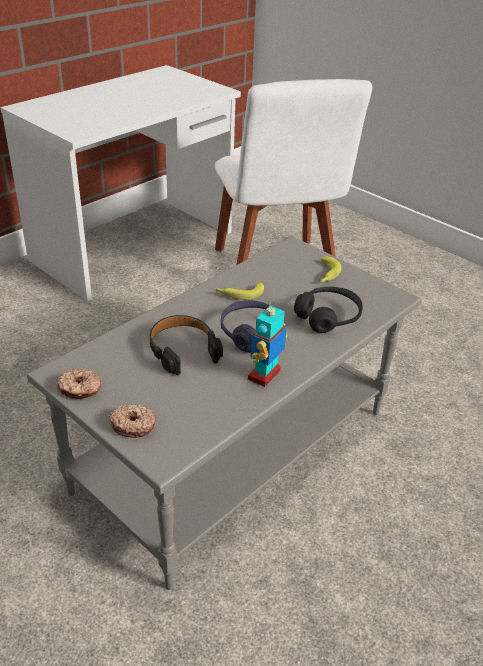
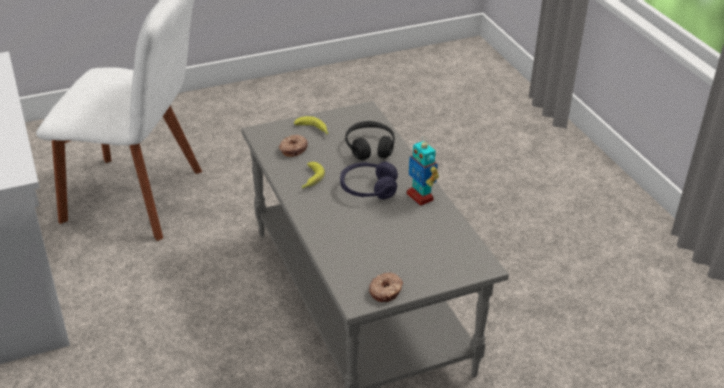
camera: 65 degrees left, 0 degrees up
donut [109,405,156,438] -> donut moved to [279,134,308,157]
black headphones [150,315,223,375] -> none

